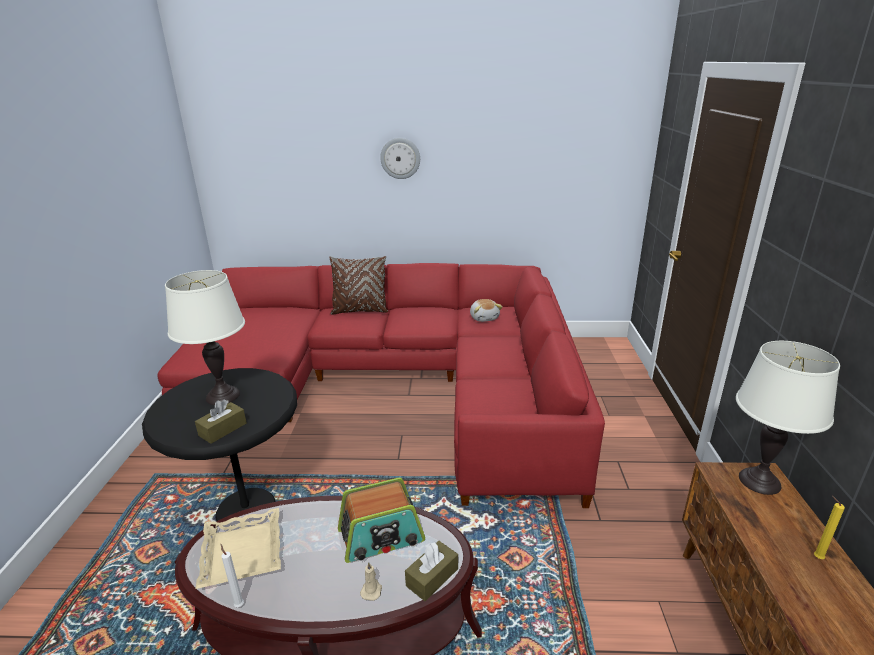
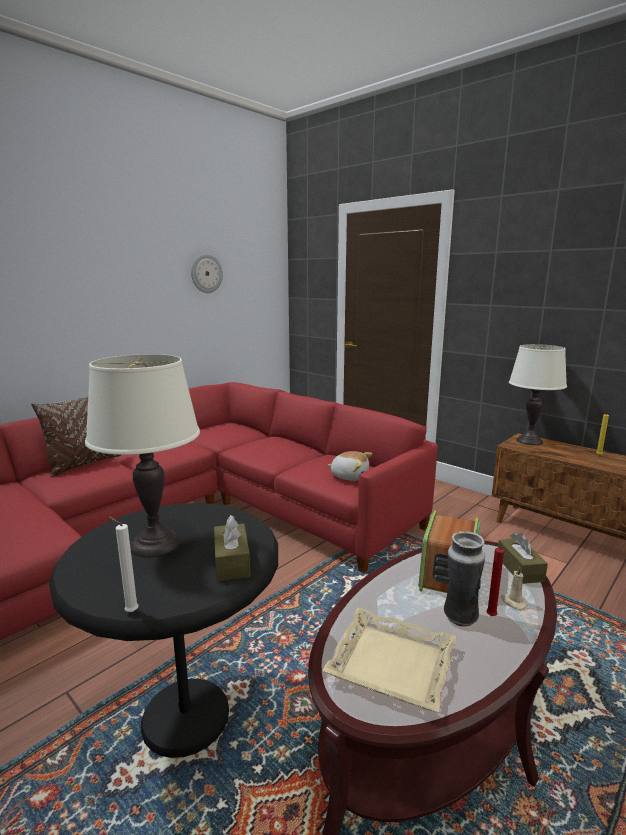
camera: 50 degrees left, 10 degrees down
white candle [220,544,244,607] -> white candle moved to [108,516,139,612]
wall clock [380,138,420,179] -> wall clock moved to [191,254,223,293]
plush toy [470,299,503,322] -> plush toy moved to [328,451,372,481]
none -> vase [444,531,485,627]
none -> red candle [486,546,504,616]

